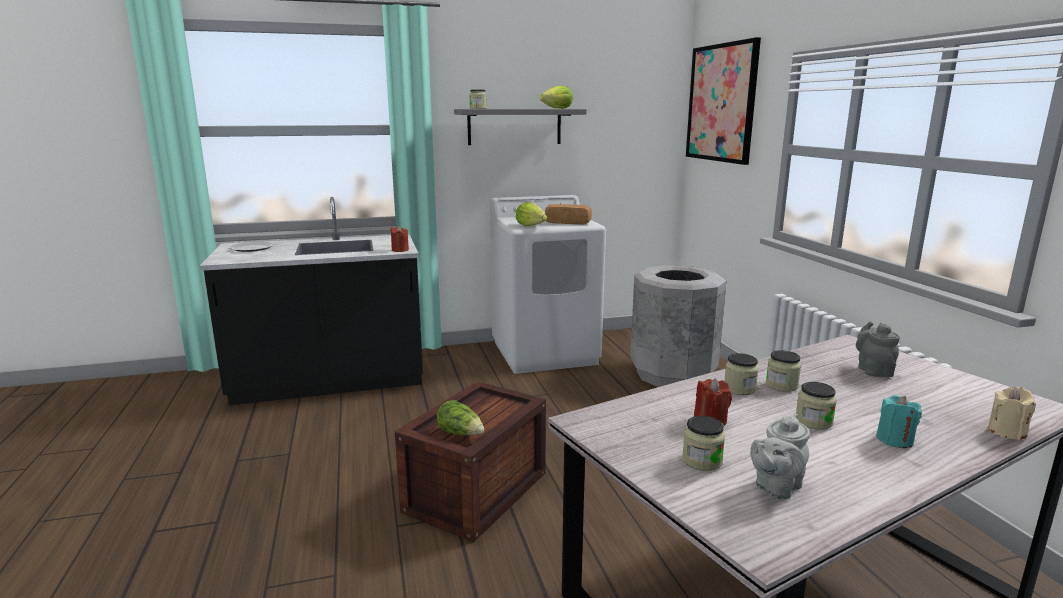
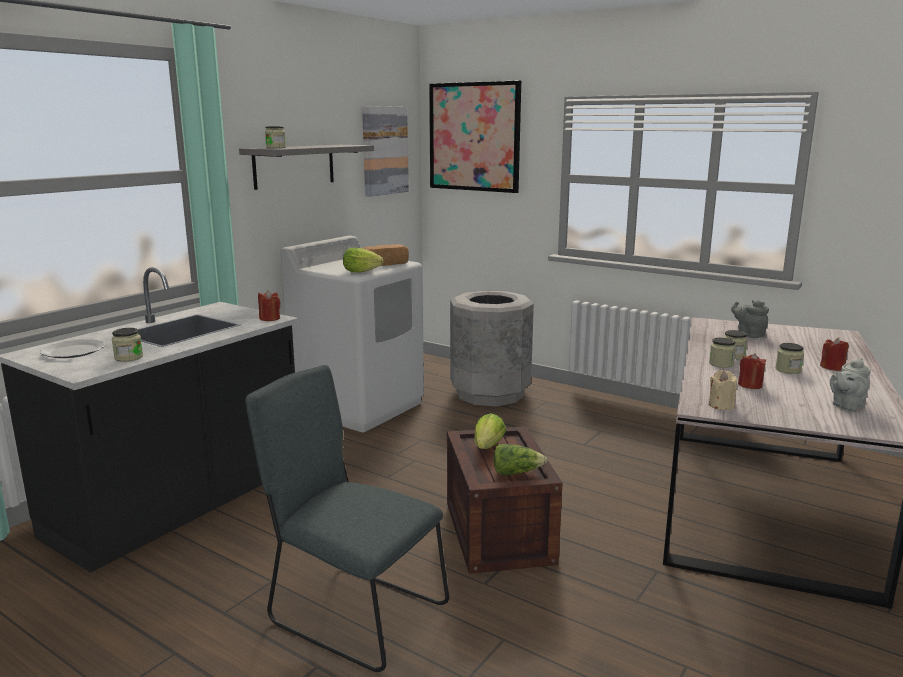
camera: 40 degrees left, 0 degrees up
lettuce [540,86,573,109] -> lettuce moved to [474,413,506,449]
jar [682,416,725,471] -> jar moved to [112,328,143,362]
grey teapot [750,414,810,499] -> grey teapot turned 45 degrees clockwise [830,358,871,411]
turquoise candle [876,395,922,448] -> red candle [820,338,849,371]
beige candle [988,387,1036,440] -> beige candle moved to [709,370,737,410]
none -> grey chair [245,365,449,672]
none -> picture [362,106,409,197]

